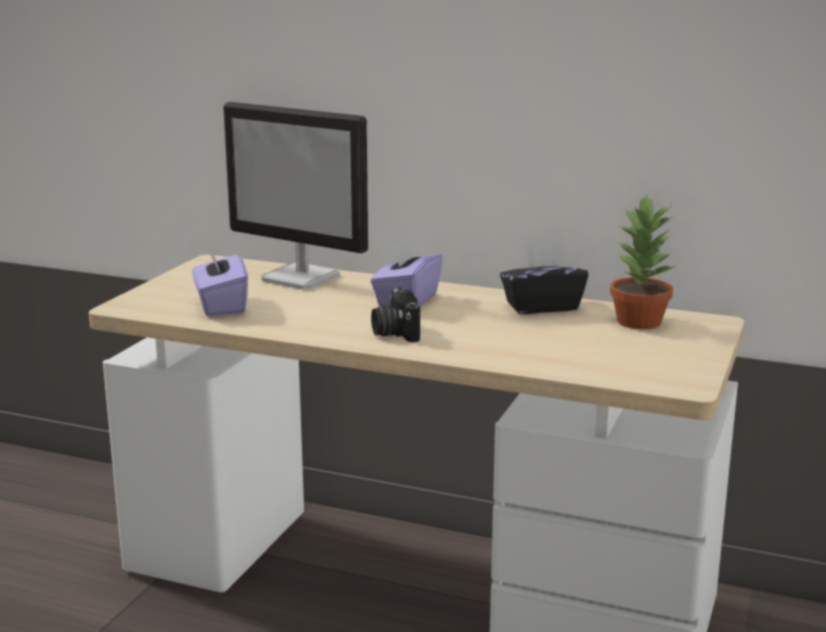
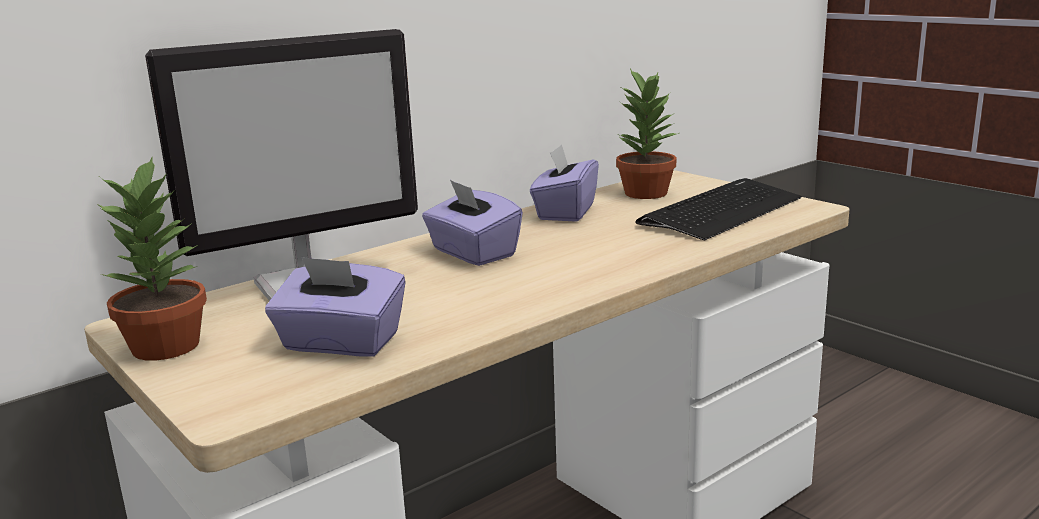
camera: 60 degrees left, 0 degrees up
camera [371,287,420,342] -> none
black tissue box [500,245,589,314] -> purple tissue box [530,144,599,222]
none -> potted plant [97,156,207,361]
none -> keyboard [636,178,802,240]

